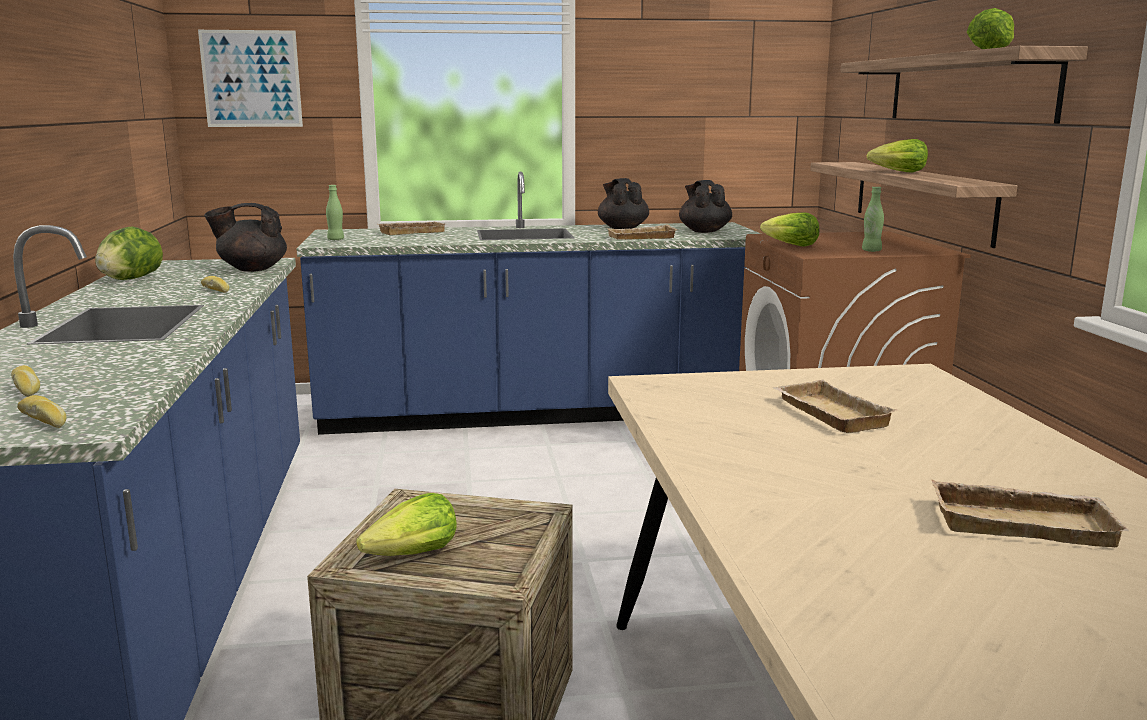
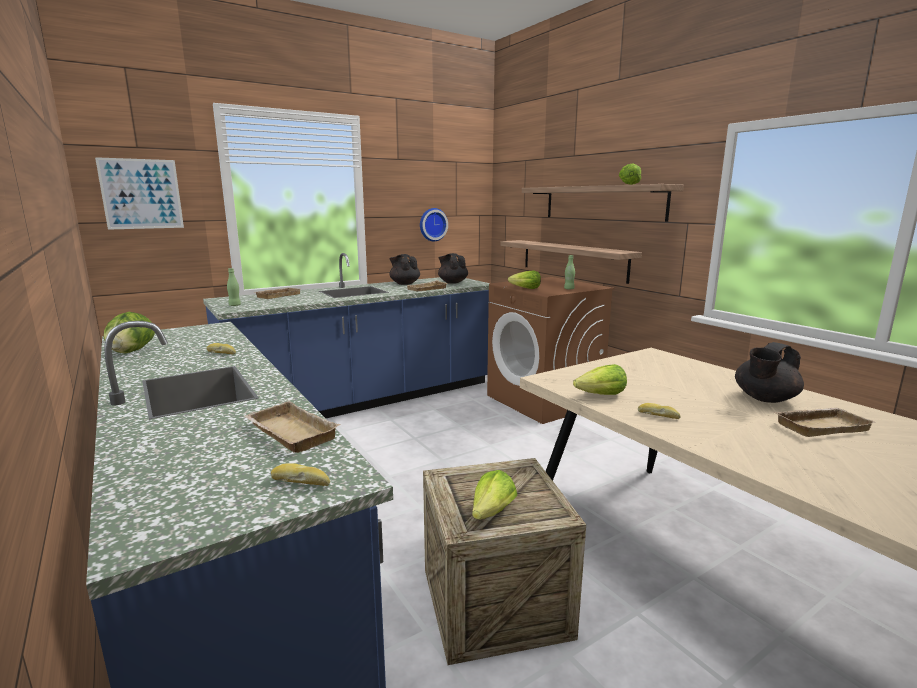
camera: 25 degrees left, 0 degrees up
bread [11,365,40,397] -> bread moved to [638,403,681,419]
black teapot [204,203,287,272] -> black teapot moved to [735,342,804,403]
beige tray [773,380,898,433] -> beige tray moved to [243,401,340,453]
lettuce [867,139,928,172] -> lettuce moved to [573,364,627,395]
none -> wall clock [420,208,448,241]

